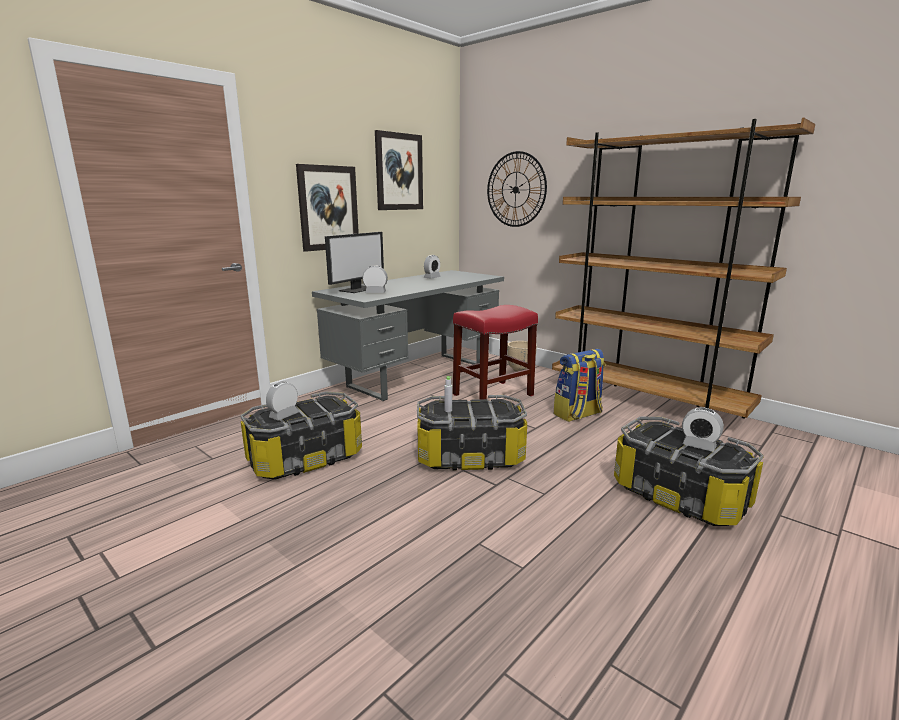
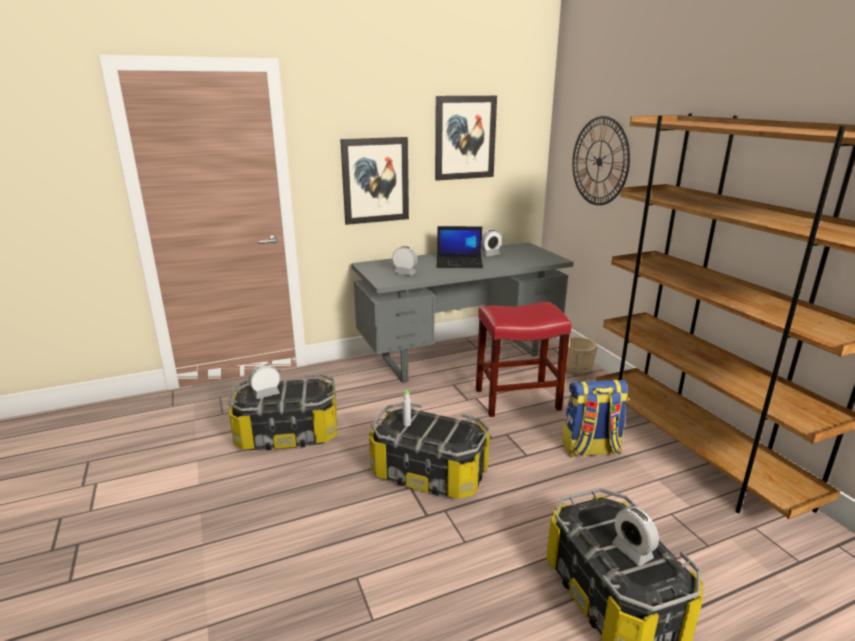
camera: 25 degrees right, 5 degrees up
monitor [325,232,384,293] -> none
none -> laptop [437,226,483,268]

